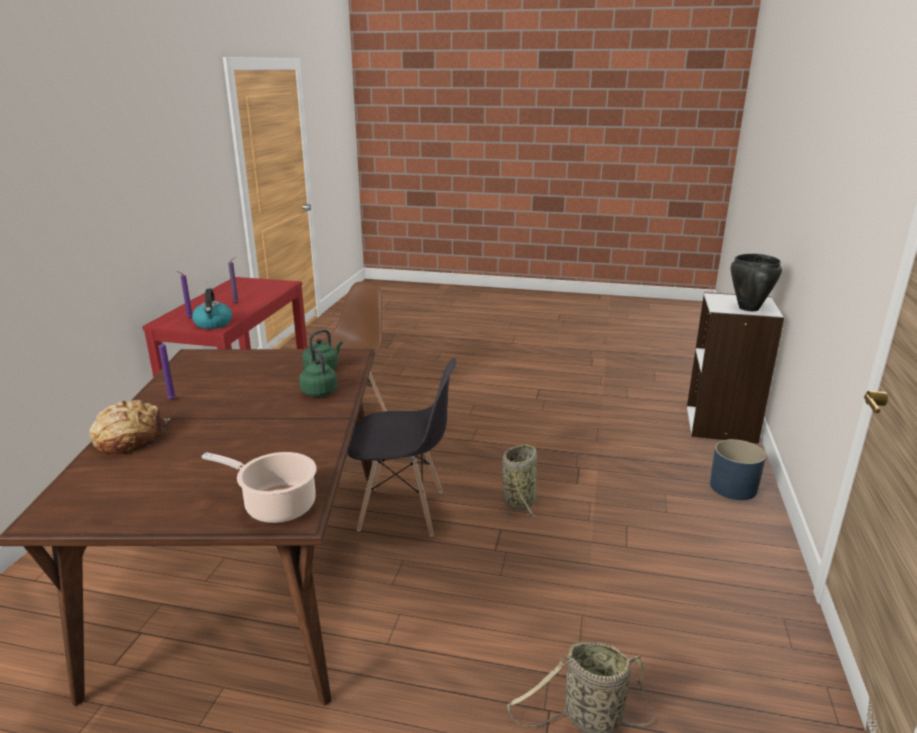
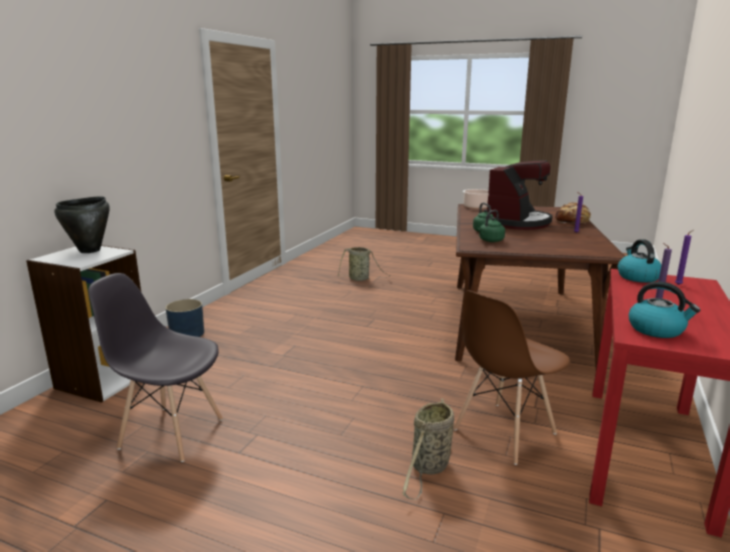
camera: 170 degrees left, 5 degrees down
grey chair [347,357,457,537] -> grey chair moved to [88,273,223,462]
basket [502,444,537,522] -> basket moved to [402,399,454,500]
none -> coffee machine [487,160,552,230]
none -> kettle [629,282,701,338]

